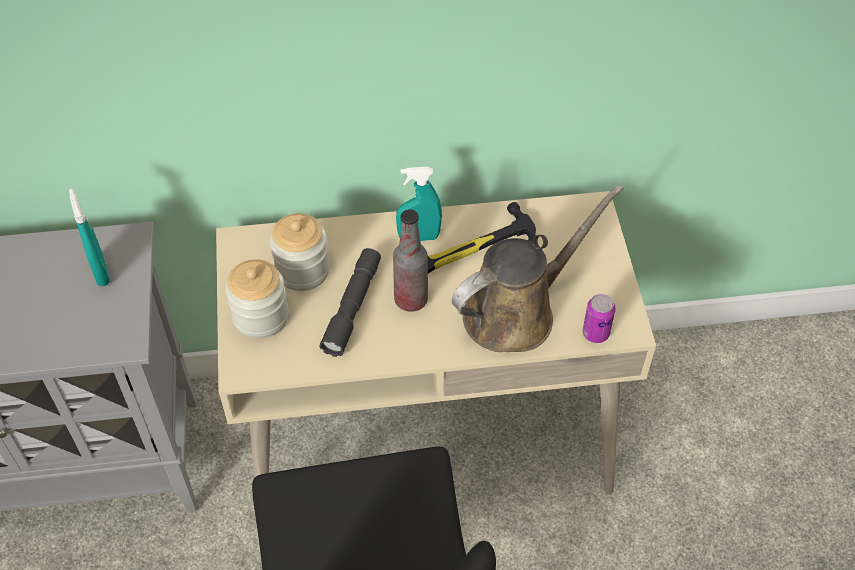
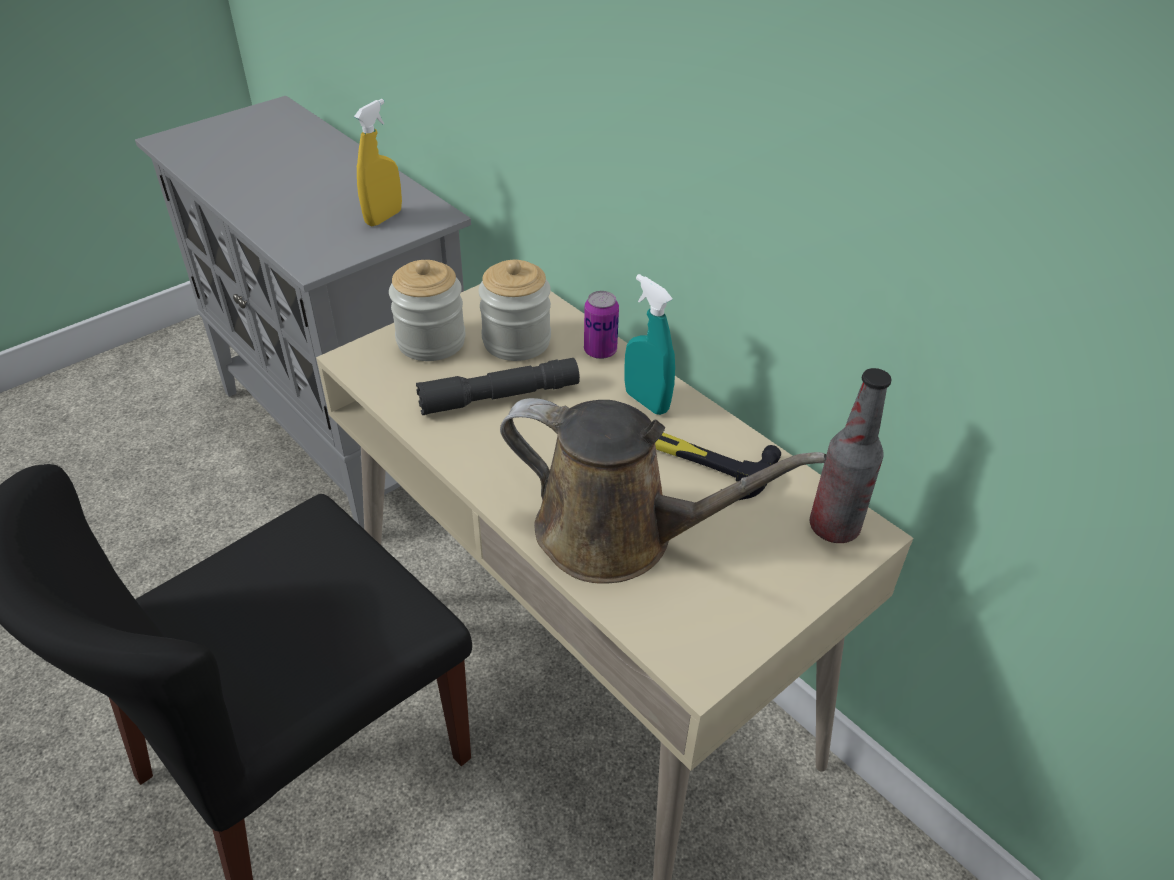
camera: 55 degrees right, 10 degrees down
turquoise spray bottle [69,189,110,286] -> yellow spray bottle [354,99,402,226]
bottle [393,209,428,312] -> bottle moved to [810,368,891,543]
can [583,294,616,343] -> can moved to [584,291,619,359]

